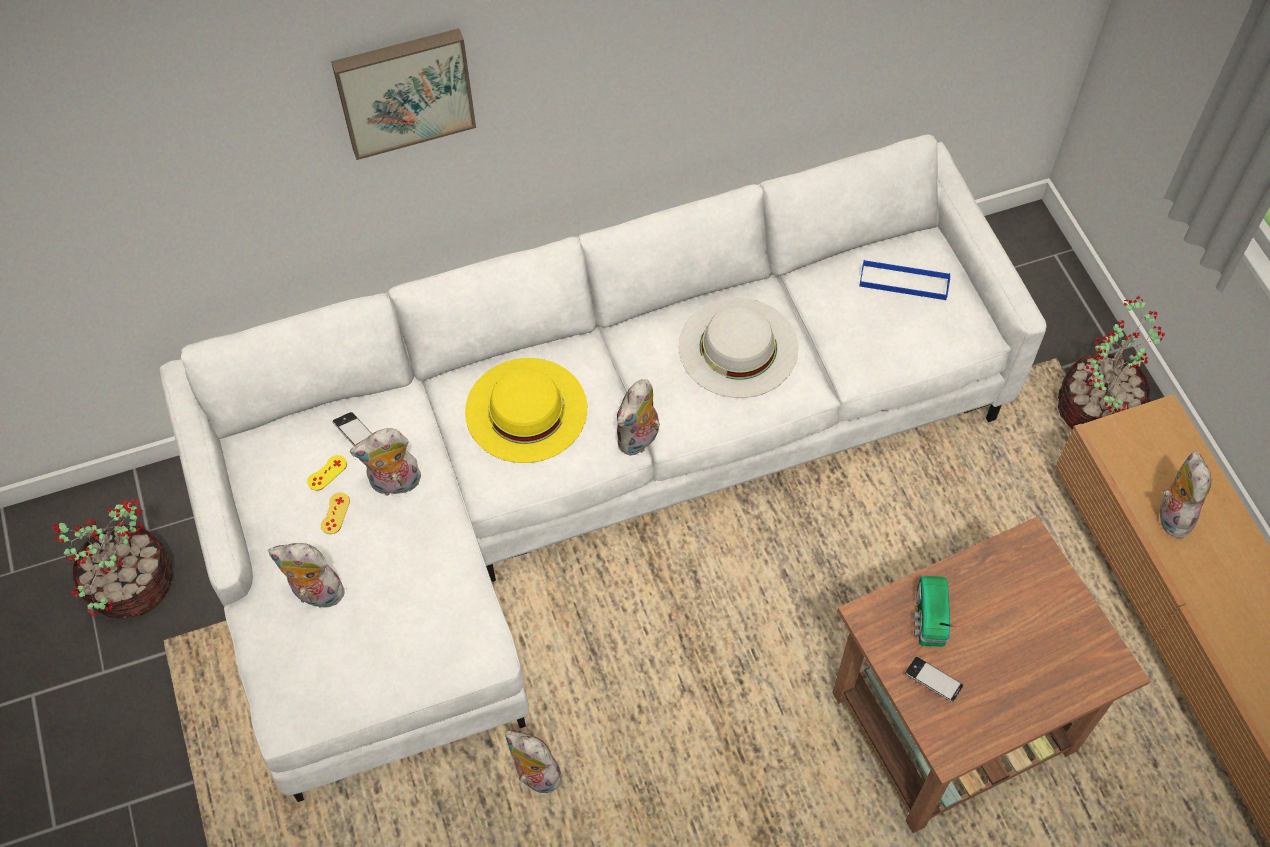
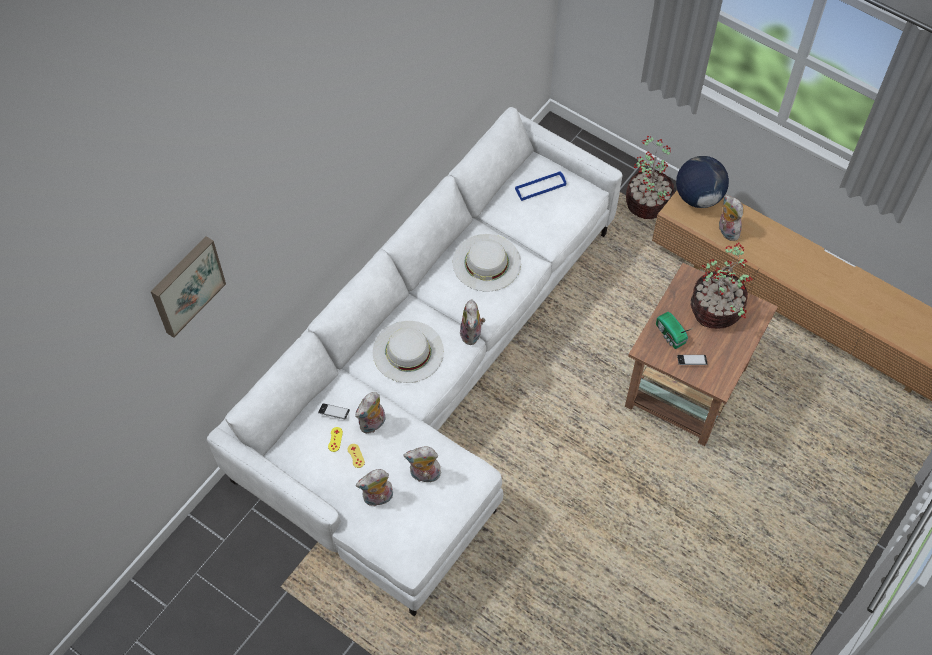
camera: 35 degrees left, 0 degrees up
potted plant [51,499,173,618] -> potted plant moved to [690,242,753,329]
picture [331,28,476,160] -> picture moved to [151,236,226,338]
yellow hat [465,358,587,463] -> white hat [373,321,444,383]
plush toy [505,730,562,793] -> plush toy moved to [403,447,441,482]
none -> globe [676,156,729,208]

